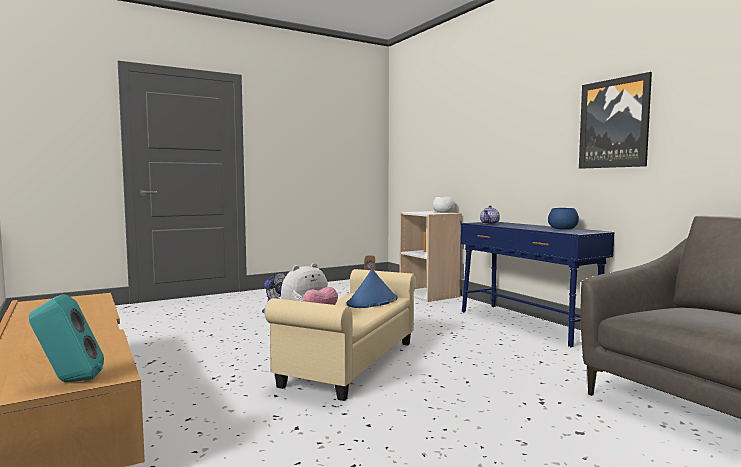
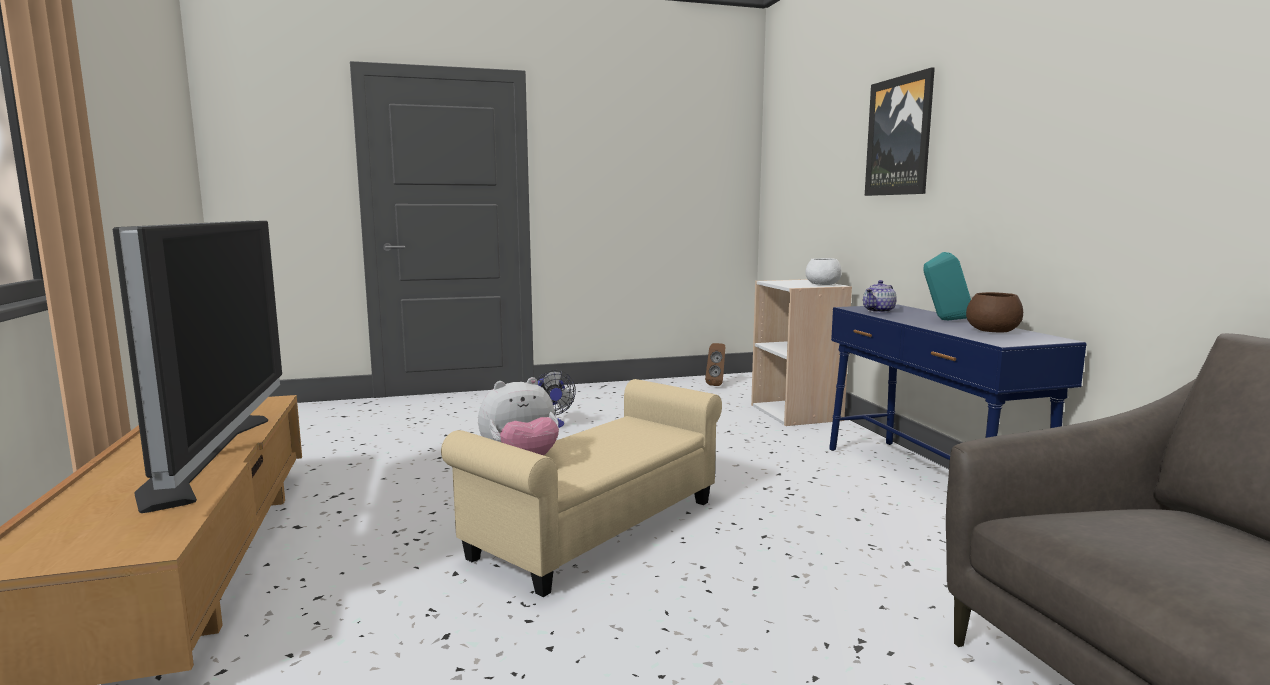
camera: 15 degrees right, 5 degrees up
turquoise speaker [29,294,104,382] -> turquoise speaker moved to [923,252,971,320]
blue hat [347,269,397,308] -> none
blue bowl [548,208,579,230] -> brown bowl [966,292,1023,333]
picture [579,72,652,169] -> picture moved to [865,67,935,196]
none -> television [113,221,282,513]

